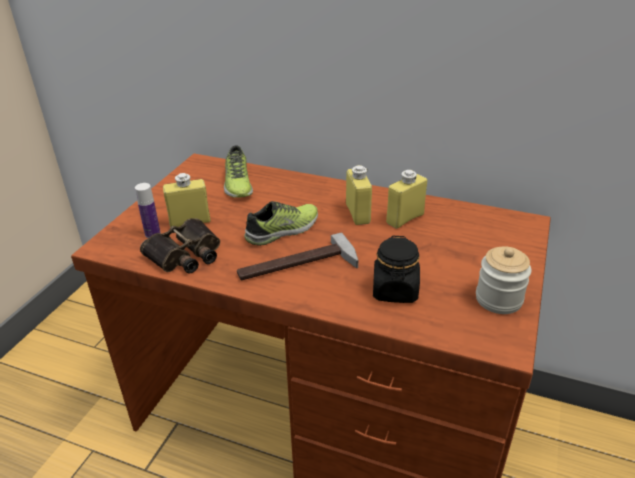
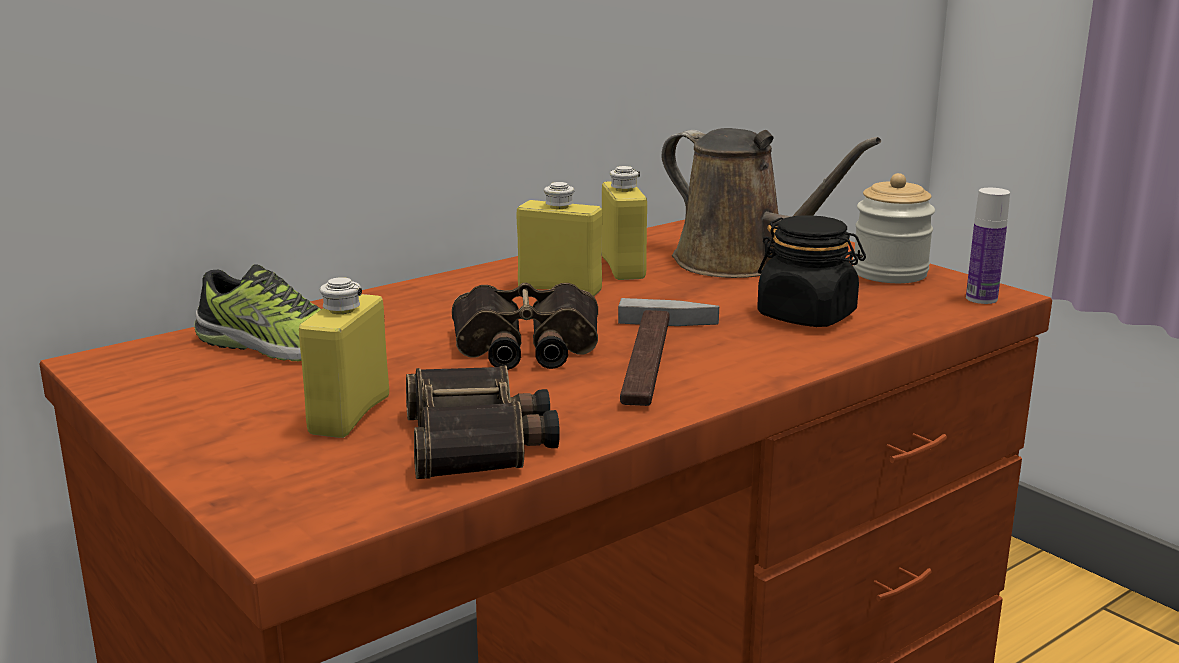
camera: 60 degrees left, 15 degrees down
bottle [135,183,161,238] -> bottle moved to [966,188,1010,304]
shoe [244,201,318,246] -> binoculars [452,283,598,370]
none -> brown watering can [661,128,881,278]

